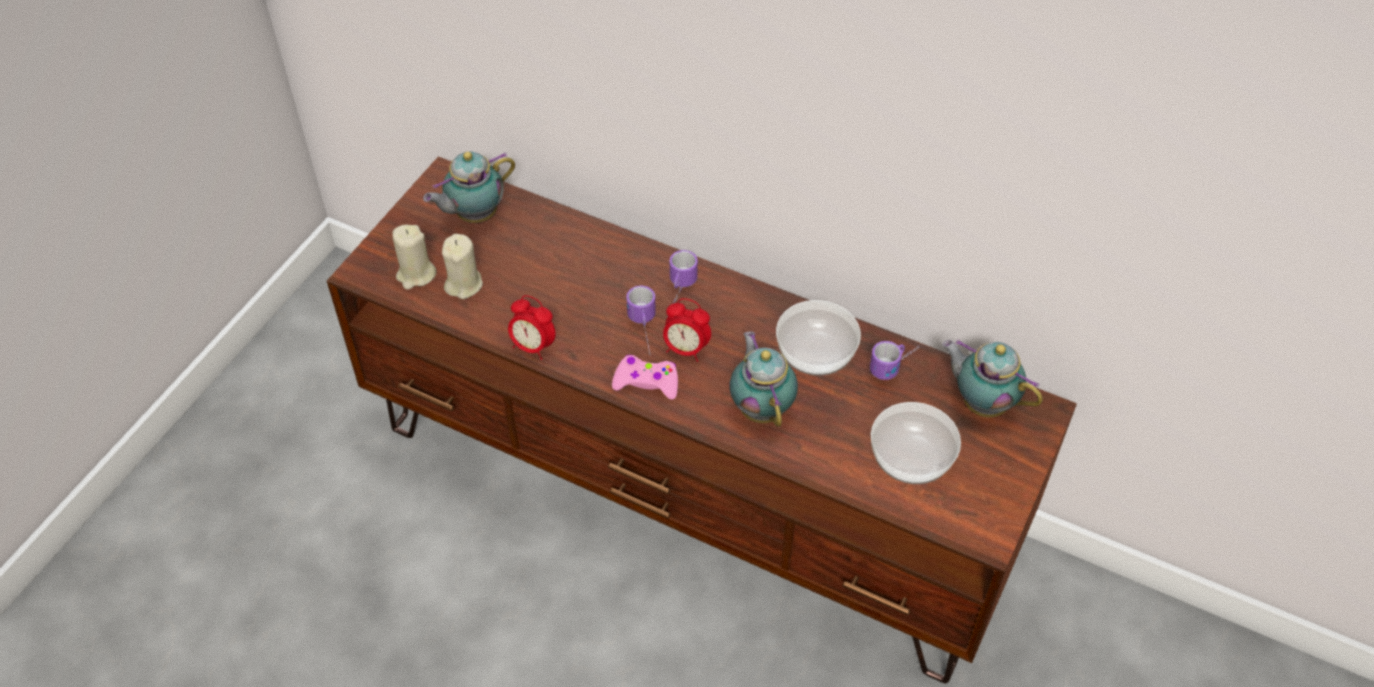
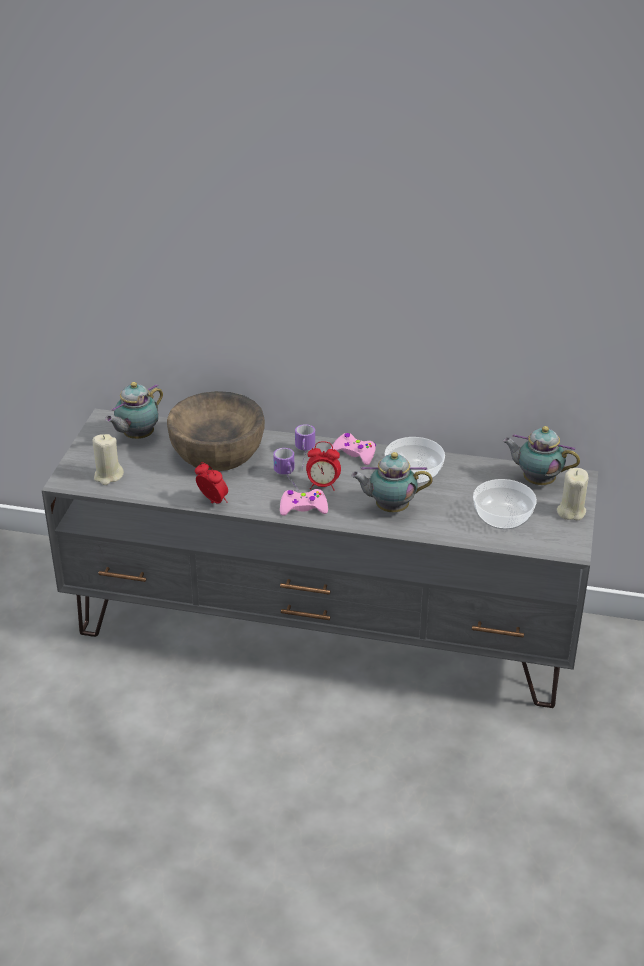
camera: 15 degrees left, 15 degrees down
brown tv stand [327,156,1077,684] -> grey tv stand [42,409,598,708]
beige candle [442,234,483,299] -> beige candle moved to [557,468,589,520]
alarm clock [508,295,556,360] -> alarm clock turned 150 degrees counterclockwise [195,462,228,504]
teapot [729,331,798,427] -> teapot turned 60 degrees counterclockwise [351,452,433,512]
mug [870,341,919,380] -> none
none -> brown bowl [167,391,265,471]
none -> pink game controller [331,433,376,465]

